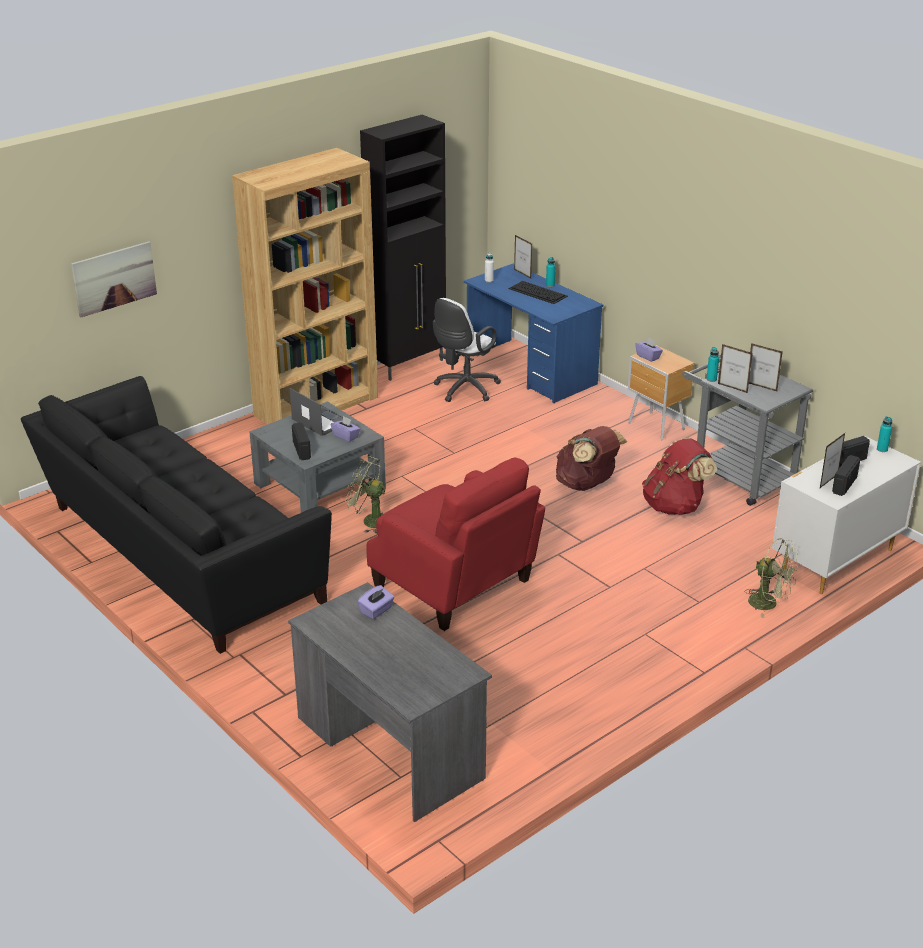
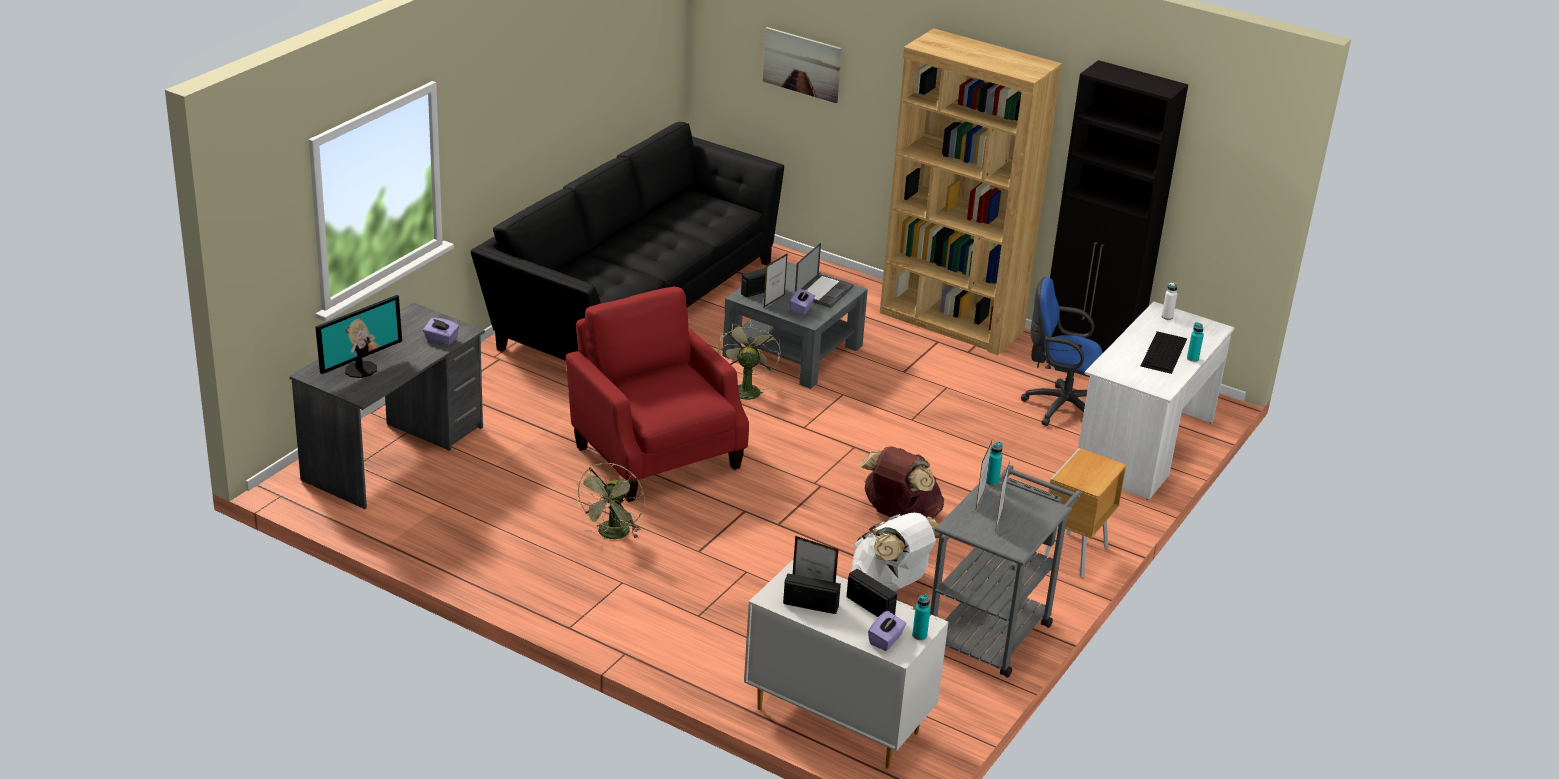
camera: 70 degrees right, 0 degrees up
red armchair [366,457,545,631] -> red armchair turned 120 degrees clockwise [566,287,749,502]
white office chair [433,298,501,402] -> blue office chair [1021,277,1103,426]
blue desk [464,264,603,403] -> white desk [1078,301,1235,500]
picture frame [514,235,532,279] -> picture frame moved to [764,253,788,307]
purple tissue box [635,337,663,362] -> purple tissue box moved to [868,611,906,651]
red backpack [642,438,717,515] -> white backpack [851,513,940,591]
green fan [744,538,799,618] -> green fan moved to [575,463,645,539]
none -> monitor [315,295,402,378]

